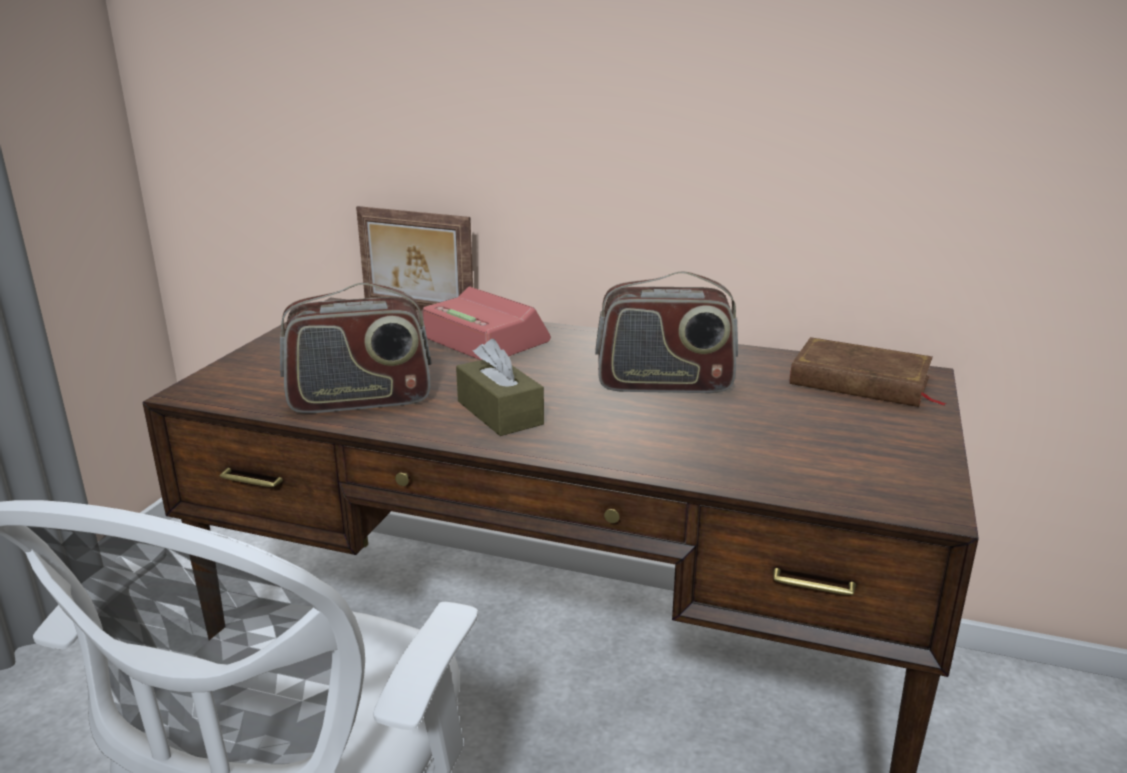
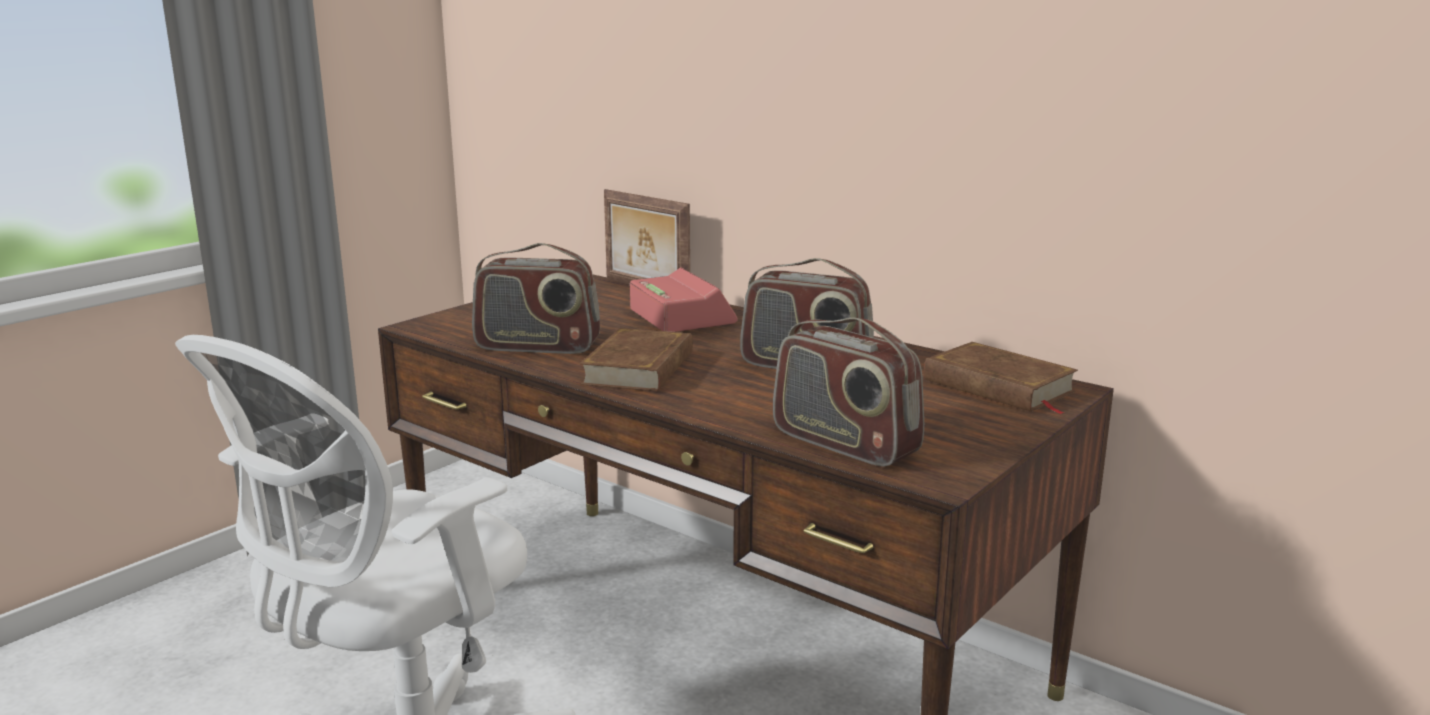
camera: 20 degrees right, 5 degrees down
brown tissue box [456,339,544,436] -> brown book [579,328,693,392]
none -> radio [773,318,924,467]

